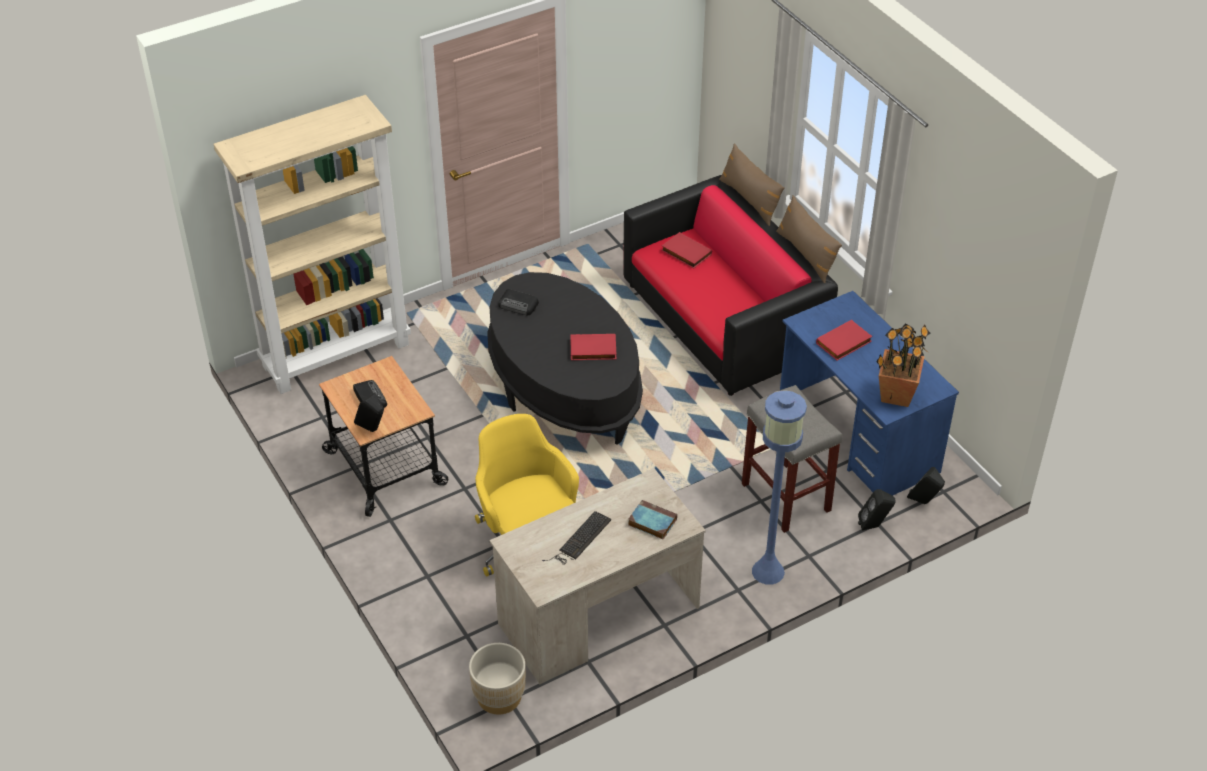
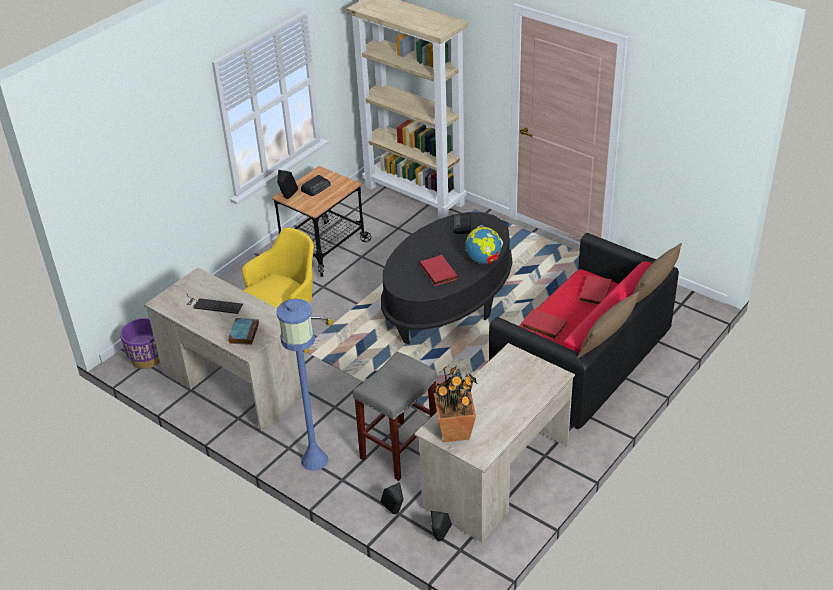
camera: 70 degrees right, 5 degrees down
beige planter [469,643,526,715] -> purple planter [120,318,160,369]
blue desk [780,291,959,496] -> beige desk [414,343,575,542]
red book [816,320,872,361] -> red book moved to [521,309,567,340]
none -> globe [465,225,503,264]

